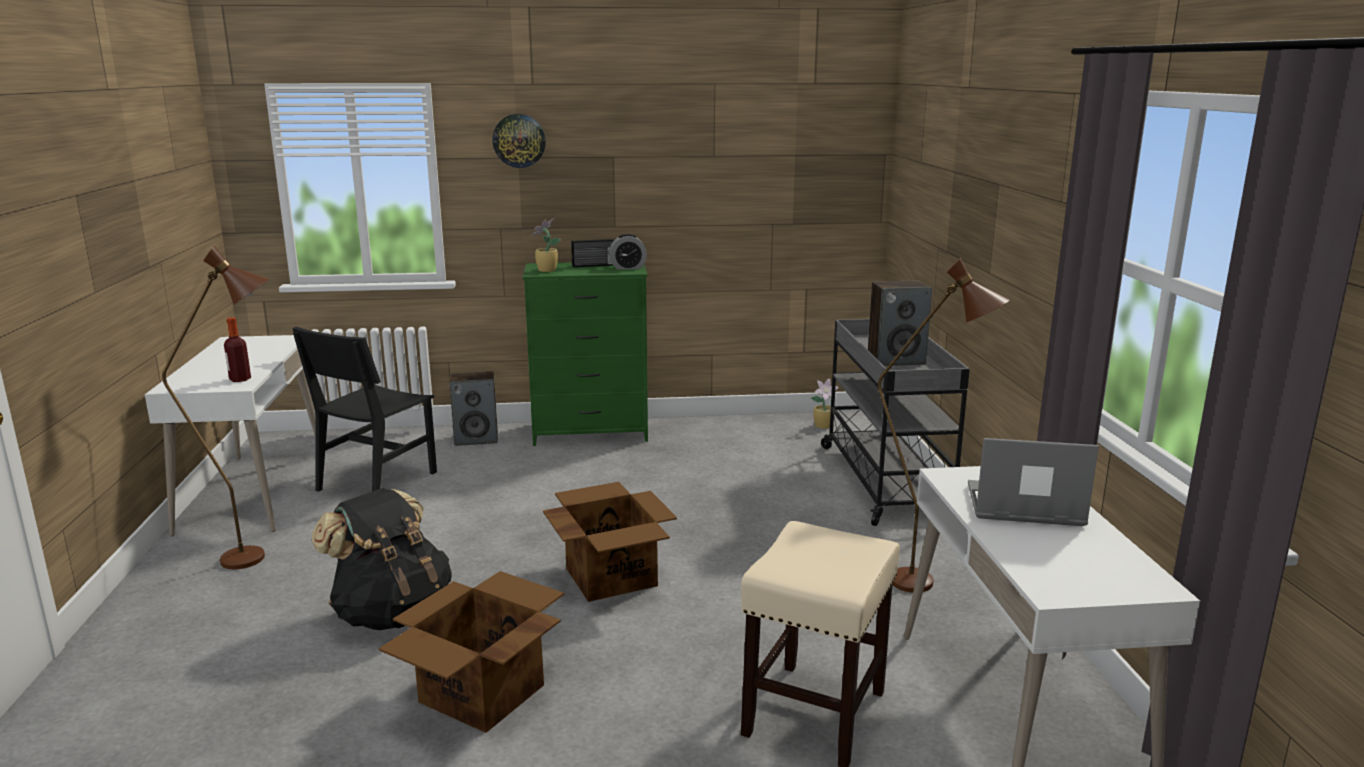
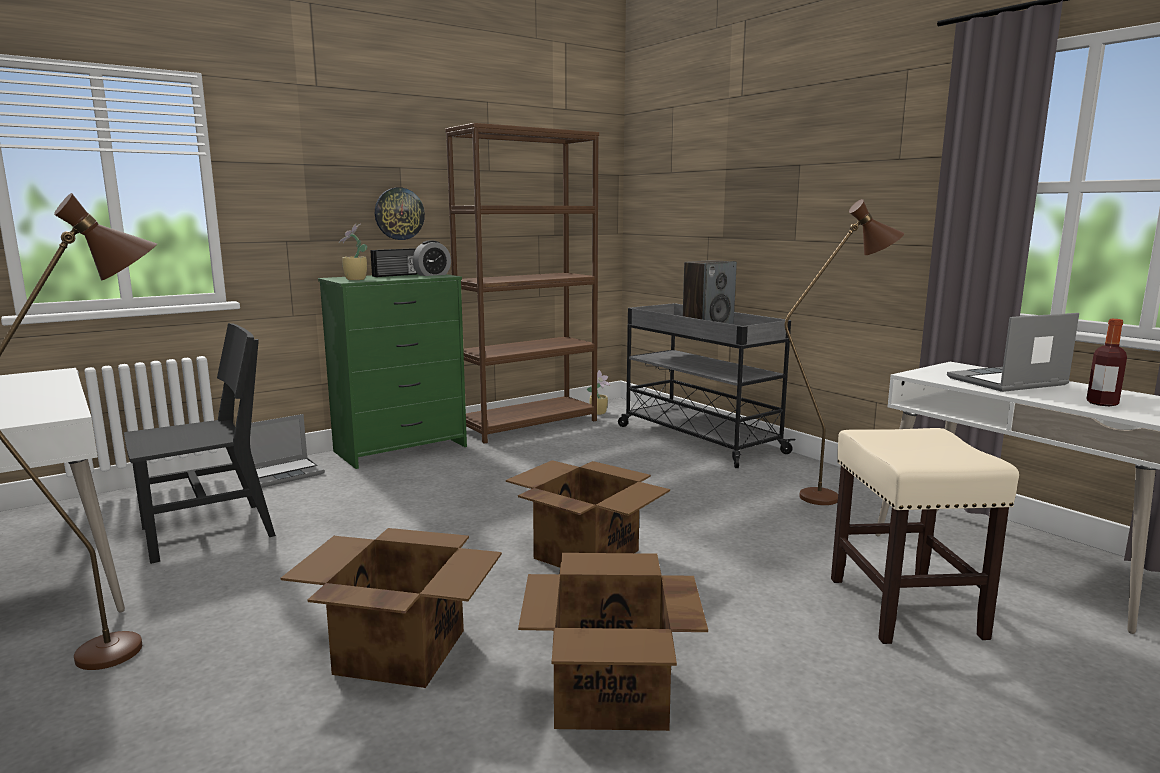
camera: 30 degrees left, 5 degrees down
bottle [224,317,251,382] -> bottle moved to [1086,319,1127,406]
black chair [292,327,437,492] -> black chair turned 120 degrees counterclockwise [124,323,276,564]
black backpack [312,488,452,630] -> cardboard box [281,528,502,688]
speaker [449,371,498,446] -> laptop [250,414,325,488]
wall clock [492,114,546,168] -> wall clock moved to [375,187,425,240]
none -> brown bookcase [445,123,599,444]

